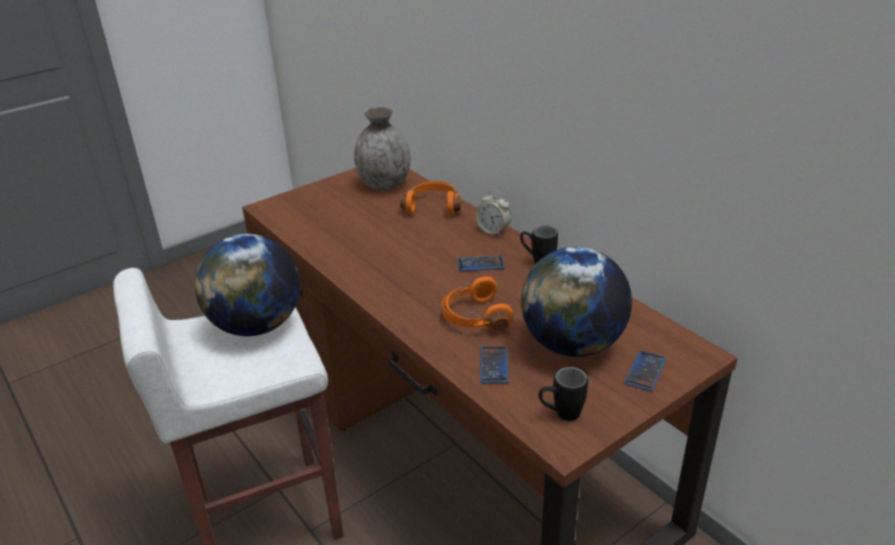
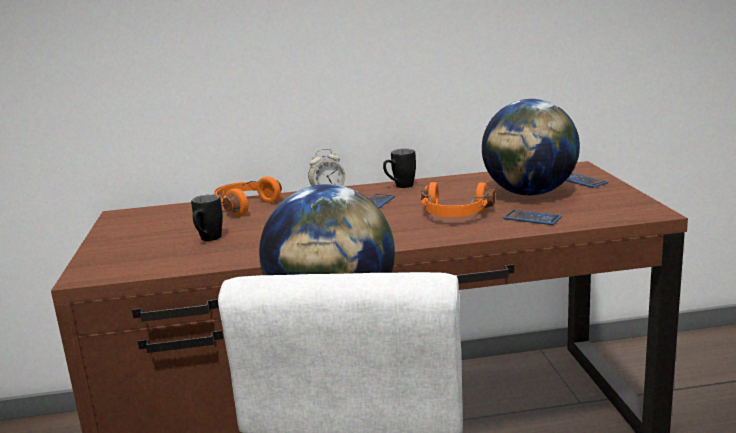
camera: 60 degrees left, 15 degrees down
grey vase [354,106,411,190] -> none
black mug [539,367,588,421] -> black mug moved to [191,194,223,241]

